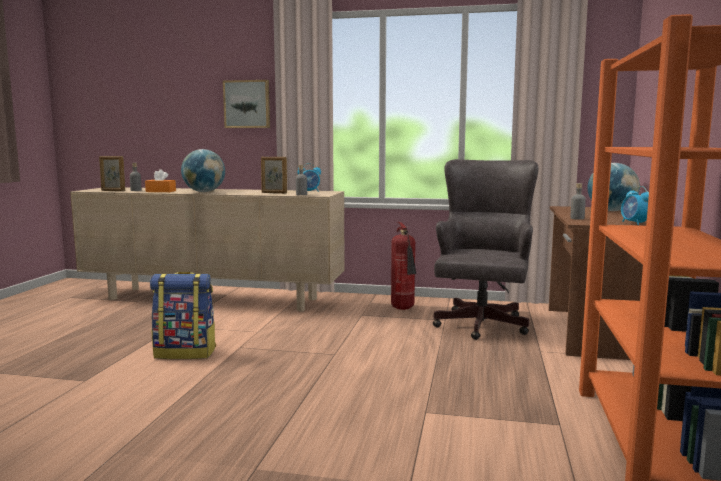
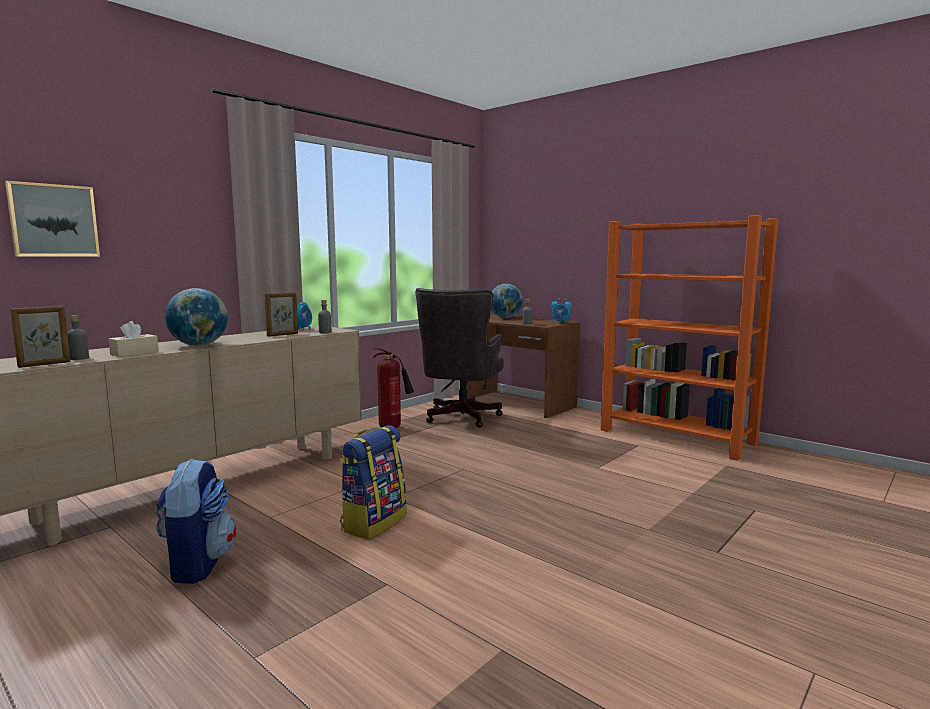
camera: 60 degrees left, 0 degrees up
orange tissue box [145,169,176,192] -> beige tissue box [108,321,159,357]
picture [223,80,270,128] -> picture moved to [5,181,100,257]
grey office chair [433,159,539,340] -> grey office chair turned 120 degrees counterclockwise [415,288,504,428]
none -> backpack [155,458,236,584]

